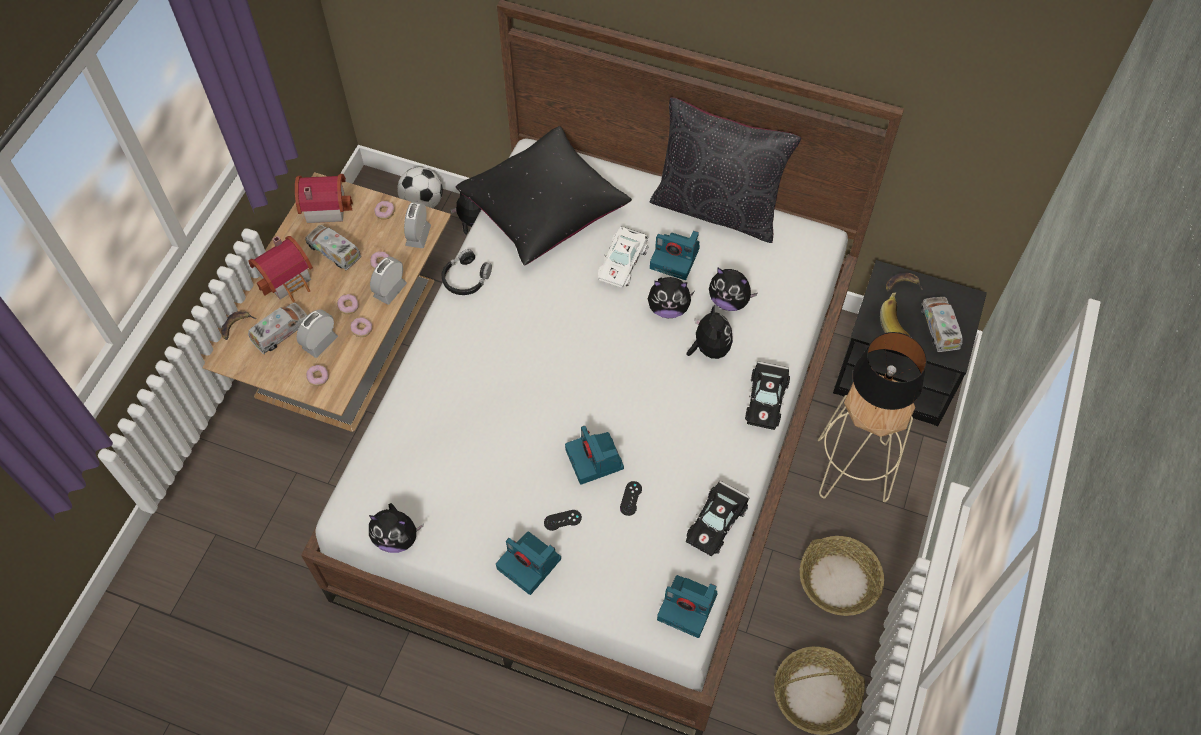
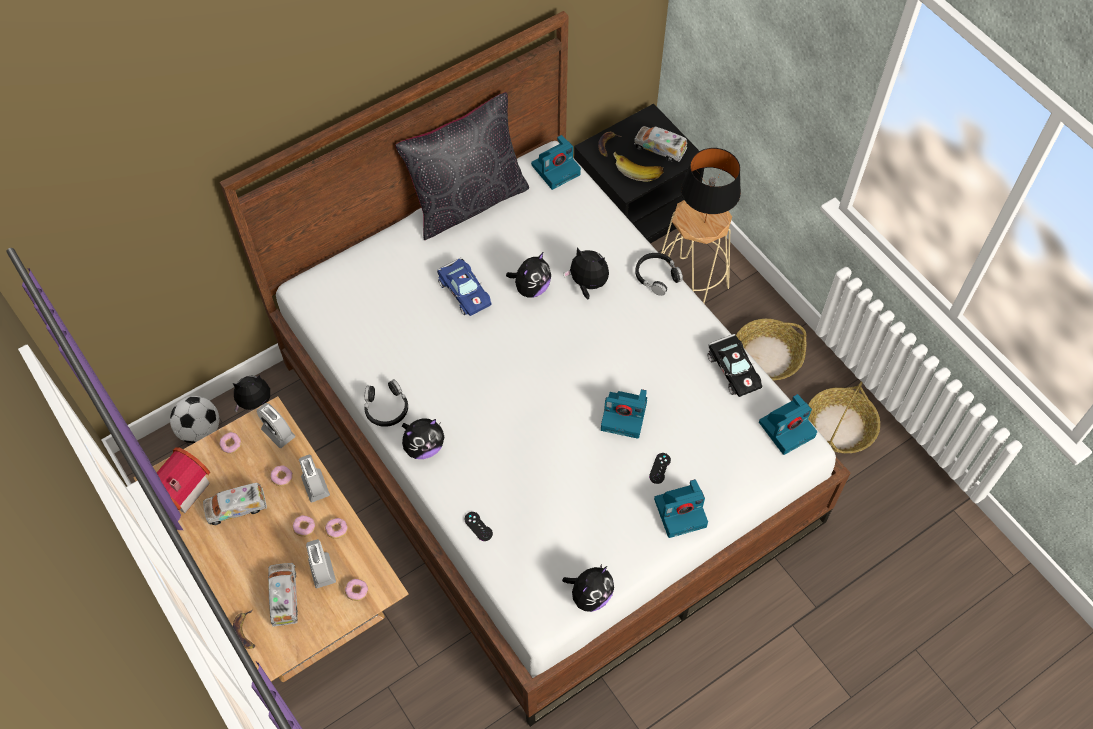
camera: 55 degrees left, 0 degrees up
toy house [248,235,313,302] -> none
black pillow [456,126,632,266] -> none
white toy car [598,227,648,288] -> blue toy car [437,258,491,316]
black game controller [620,481,642,516] -> black game controller moved to [465,512,493,541]
camera [650,231,700,280] -> camera moved to [531,135,581,190]
plush toy [709,267,757,311] -> plush toy moved to [402,419,445,459]
black toy car [745,362,790,430] -> black headphones [635,253,683,296]

